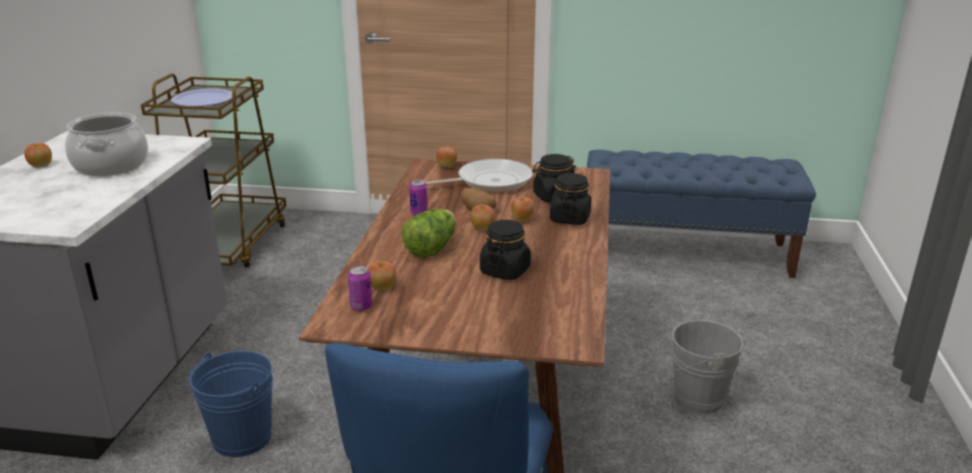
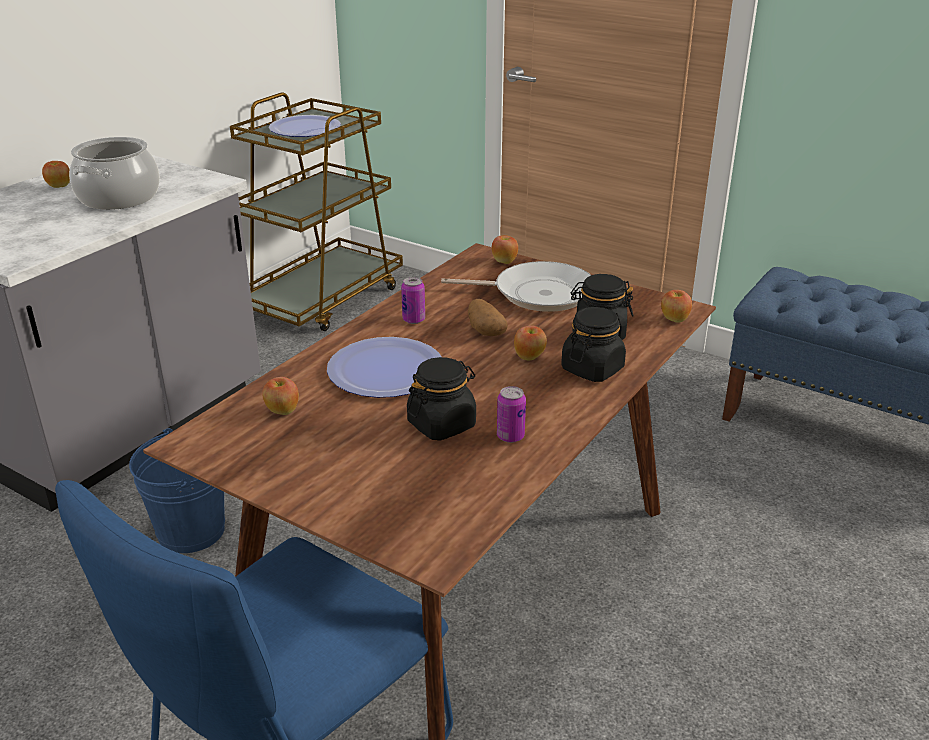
camera: 25 degrees right, 5 degrees up
can [348,266,373,311] -> can moved to [497,386,526,443]
lettuce [402,209,456,258] -> plate [327,337,442,398]
apple [470,204,495,230] -> apple moved to [661,290,692,323]
grey bucket [658,313,744,415] -> none

